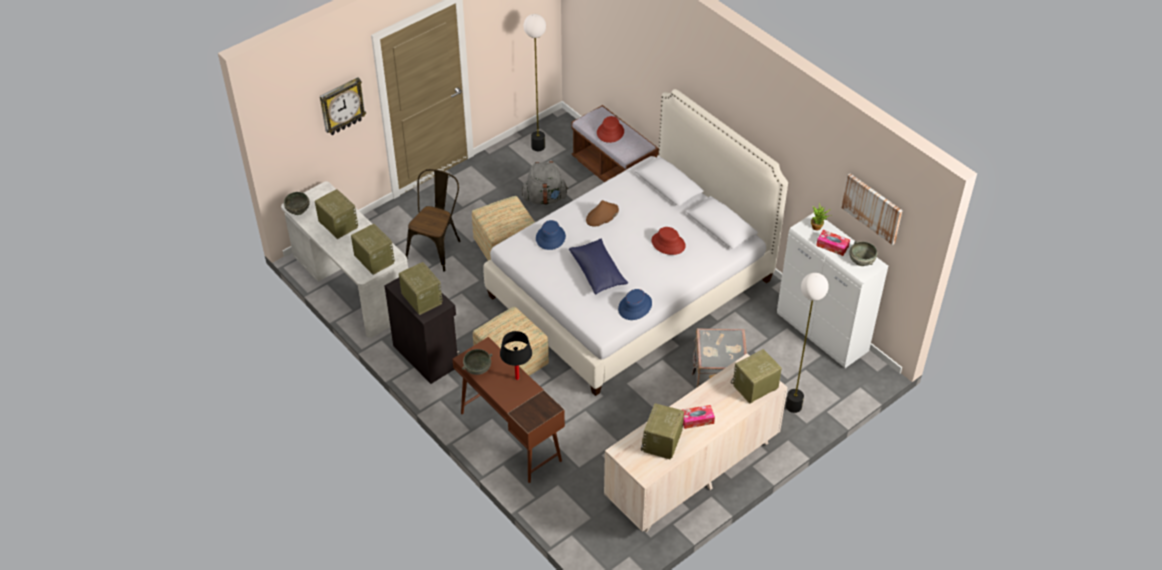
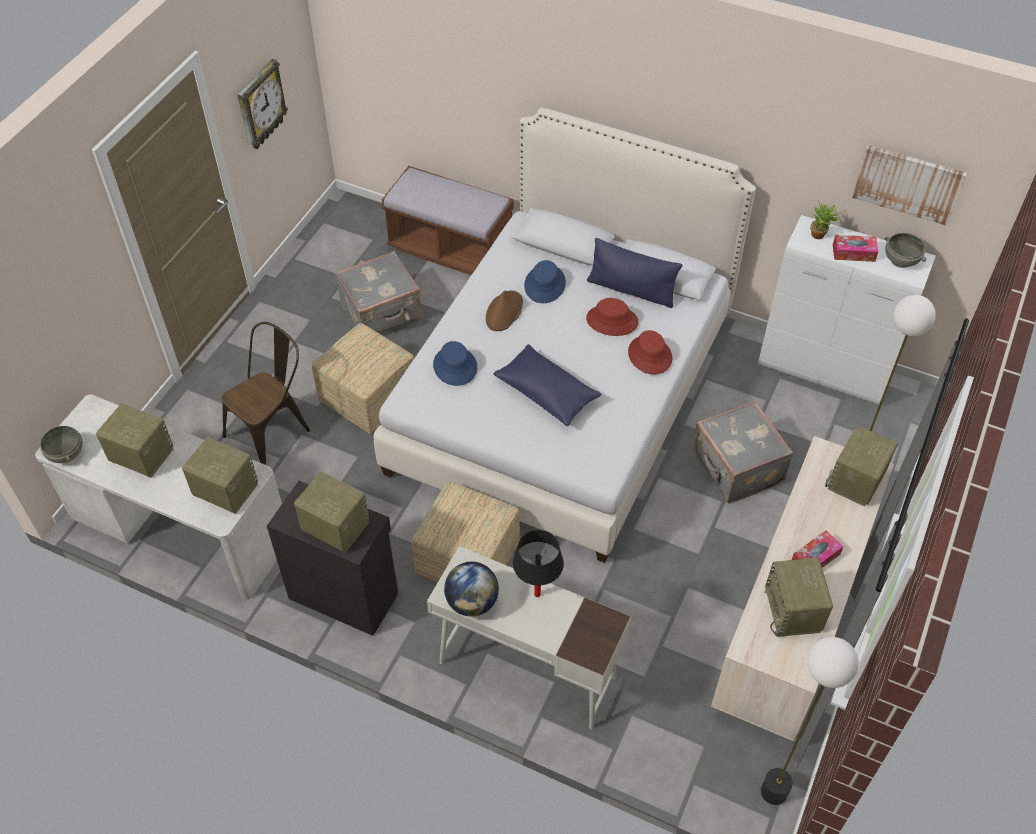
camera: 25 degrees left, 5 degrees up
wall clock [320,77,366,135] -> wall clock moved to [237,59,288,149]
brown chair [406,169,461,272] -> brown chair turned 45 degrees clockwise [222,322,310,465]
brown desk [453,337,565,483] -> white desk [427,546,631,730]
grey bowl [462,349,492,375] -> globe [444,562,499,617]
grey backpack [522,161,568,205] -> grey suitcase [335,251,422,334]
floor lamp [524,14,546,151] -> floor lamp moved to [761,637,859,805]
red hat [597,116,624,143] -> red hat moved to [628,330,672,375]
blue hat [618,289,652,320] -> blue hat moved to [524,260,566,303]
none -> blue pillow [587,238,683,308]

